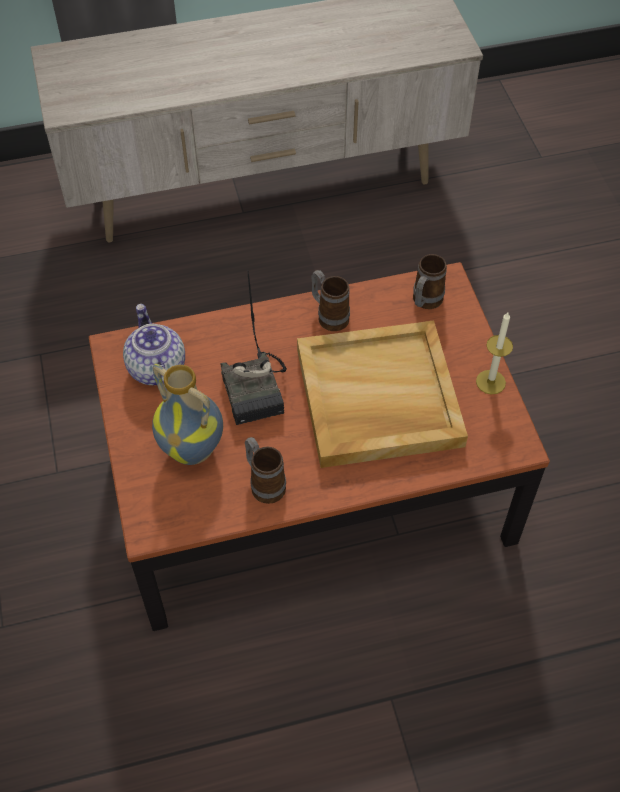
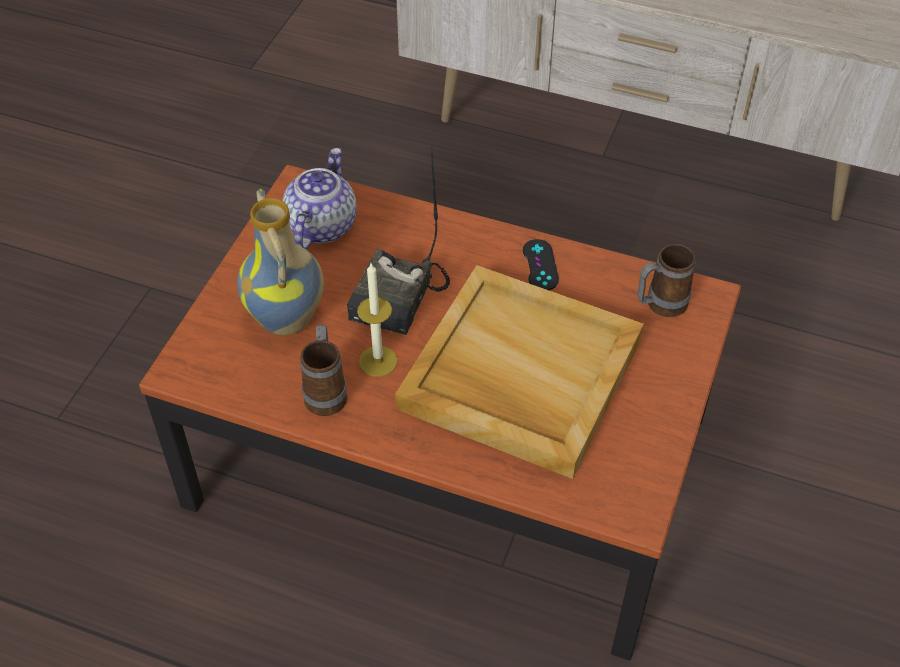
camera: 35 degrees right, 5 degrees down
mug [311,270,350,331] -> black game controller [523,239,559,290]
candle [476,312,513,395] -> candle moved to [357,263,398,377]

